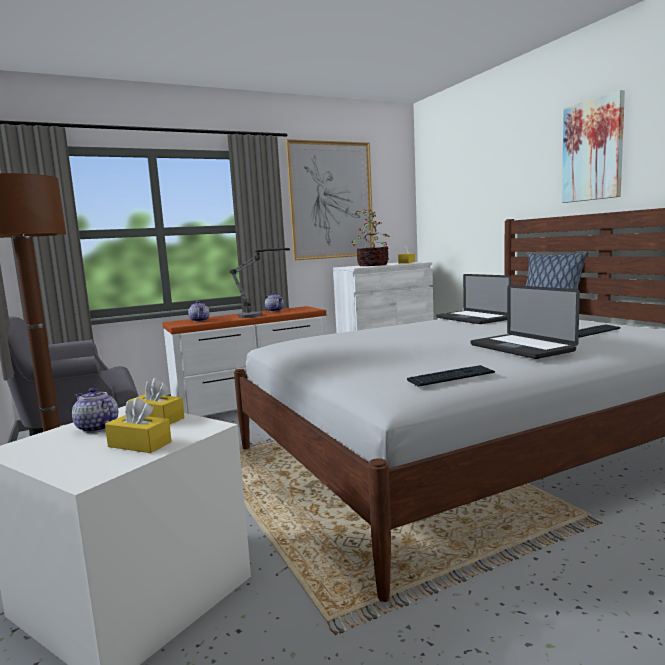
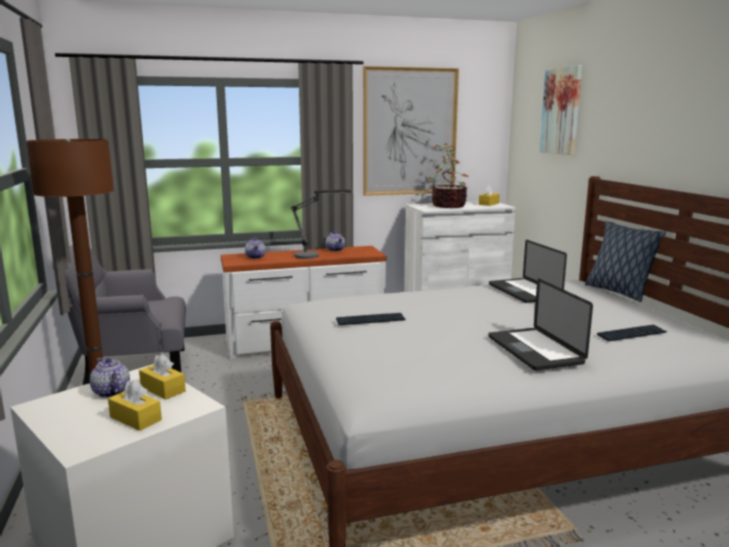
camera: 10 degrees right, 5 degrees up
keyboard [407,365,495,387] -> keyboard moved to [336,313,406,325]
picture [562,90,625,203] -> picture moved to [539,65,582,155]

